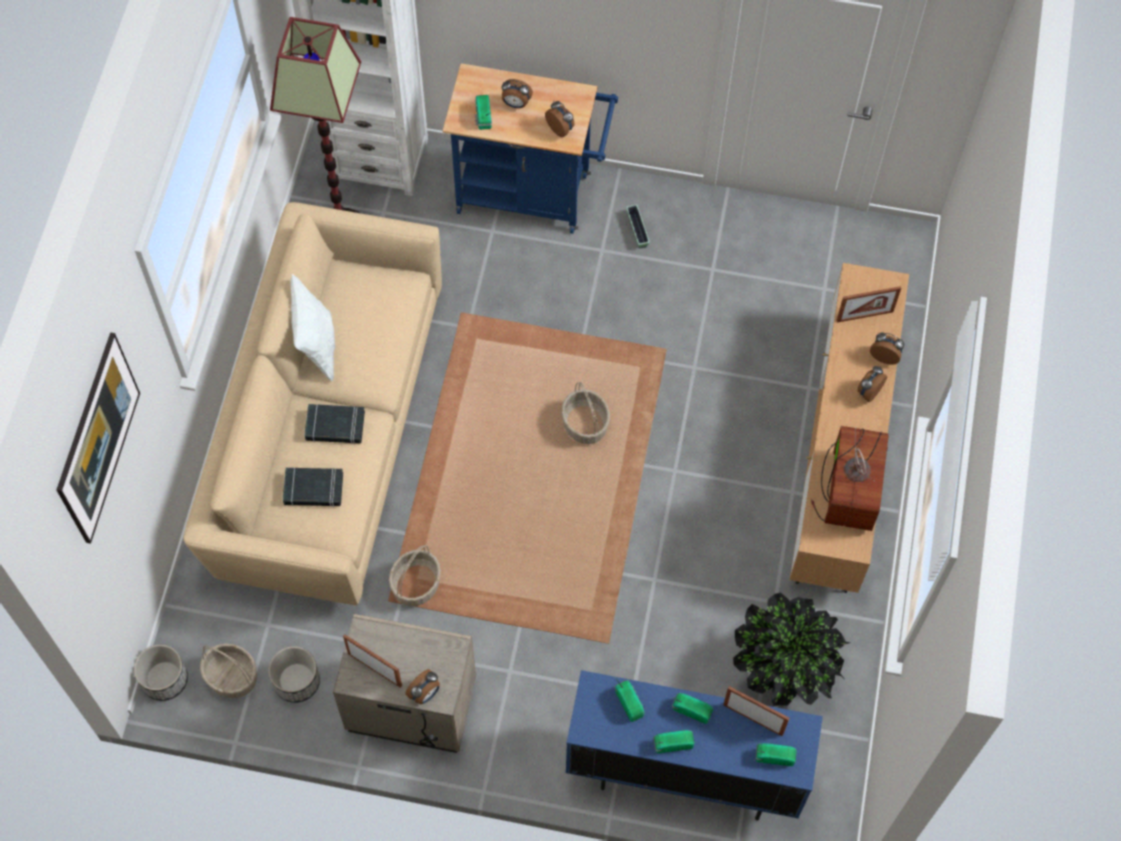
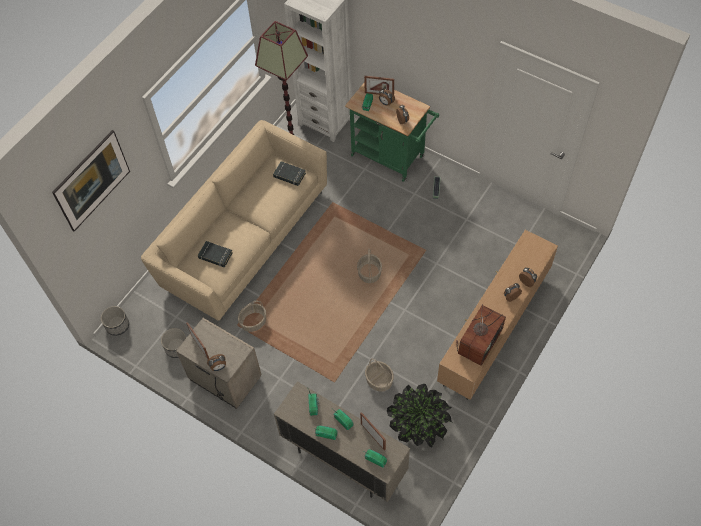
camera: 25 degrees right, 5 degrees down
basket [200,643,257,698] -> basket moved to [365,358,394,392]
white pillow [290,274,335,382] -> none
black book [304,404,365,444] -> black book moved to [273,161,306,186]
blue cart [443,63,618,234] -> green cart [345,83,439,182]
blue cabinet [565,670,823,821] -> beige cabinet [274,382,410,502]
picture frame [836,286,901,323] -> picture frame moved to [364,76,394,95]

